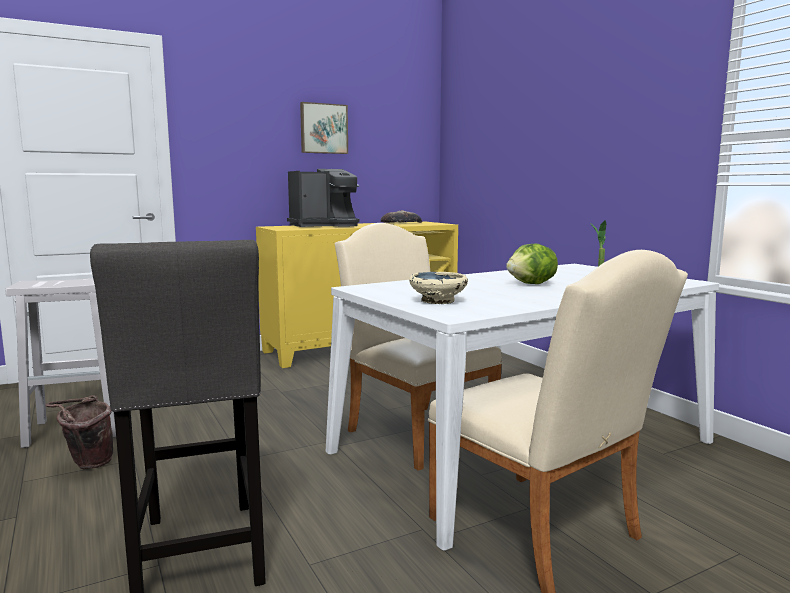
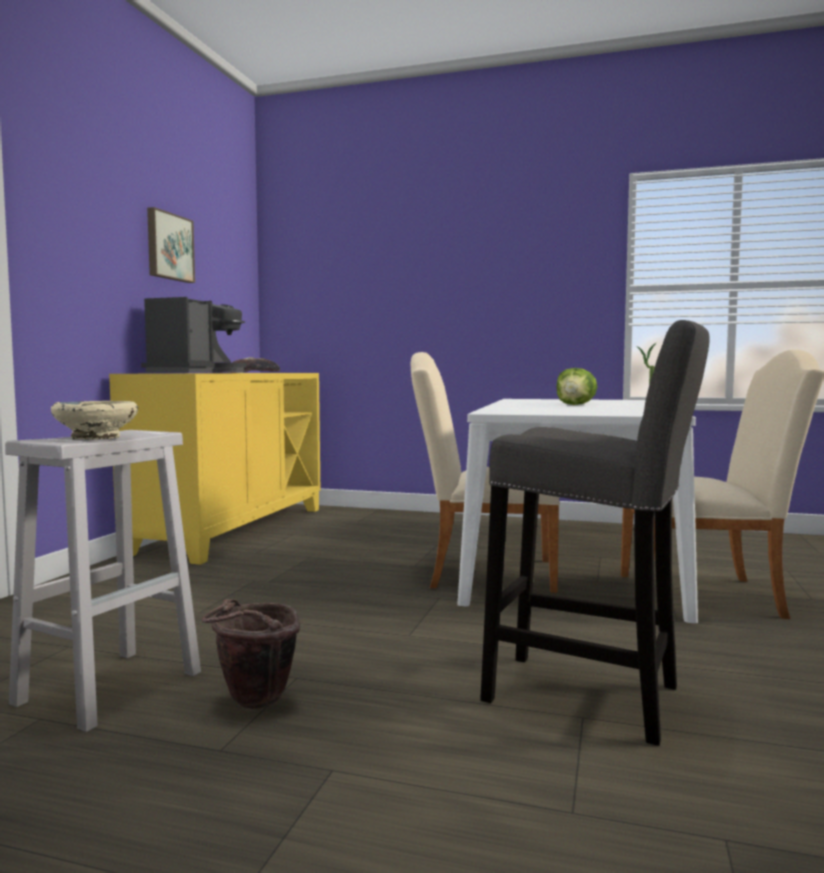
camera: 45 degrees left, 5 degrees down
beige bowl [409,272,468,304] -> beige bowl moved to [51,401,138,440]

